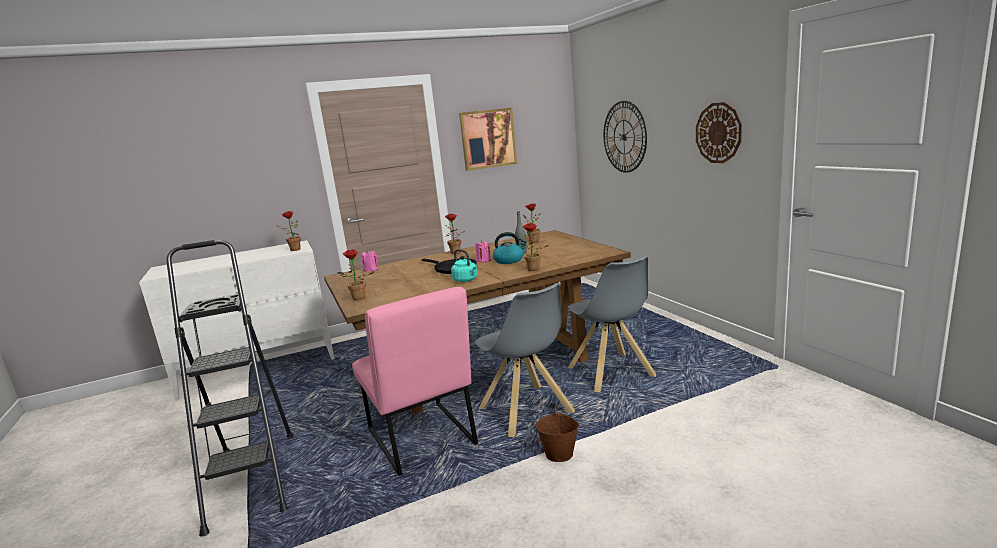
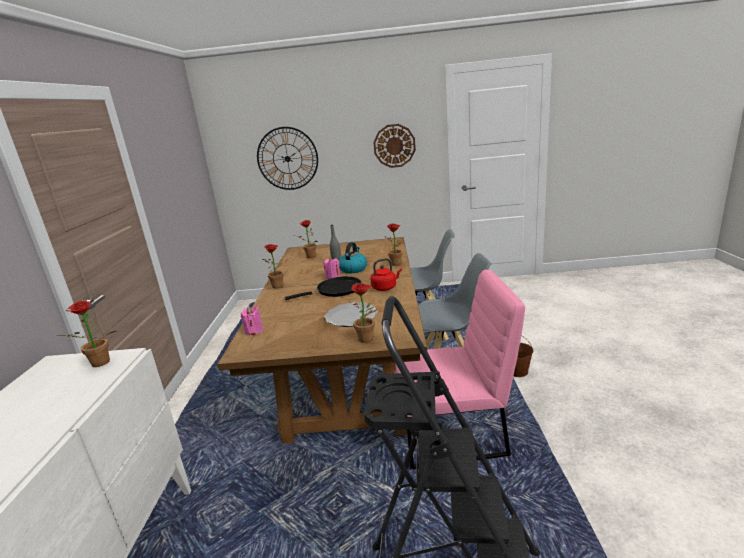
camera: 65 degrees left, 5 degrees up
turquoise kettle [451,249,477,282] -> red kettle [370,258,402,291]
picture [459,108,517,171] -> none
none -> plate [324,302,378,327]

